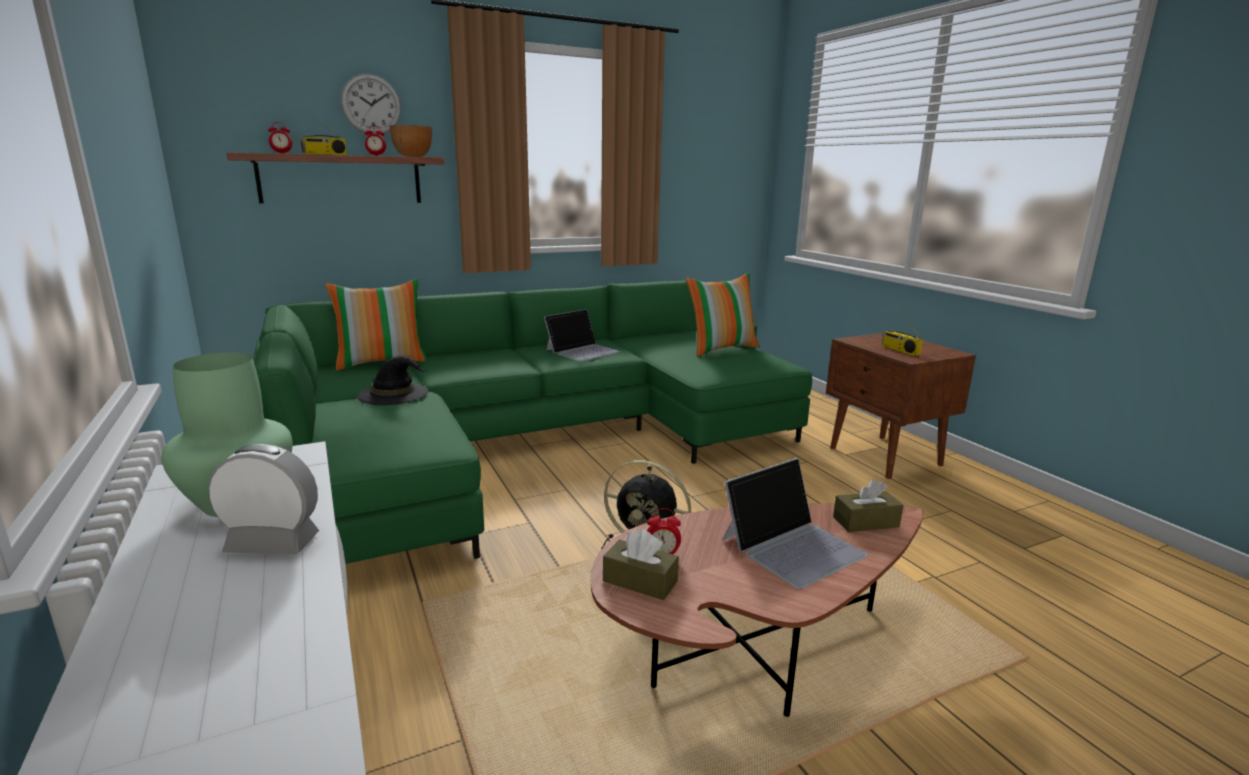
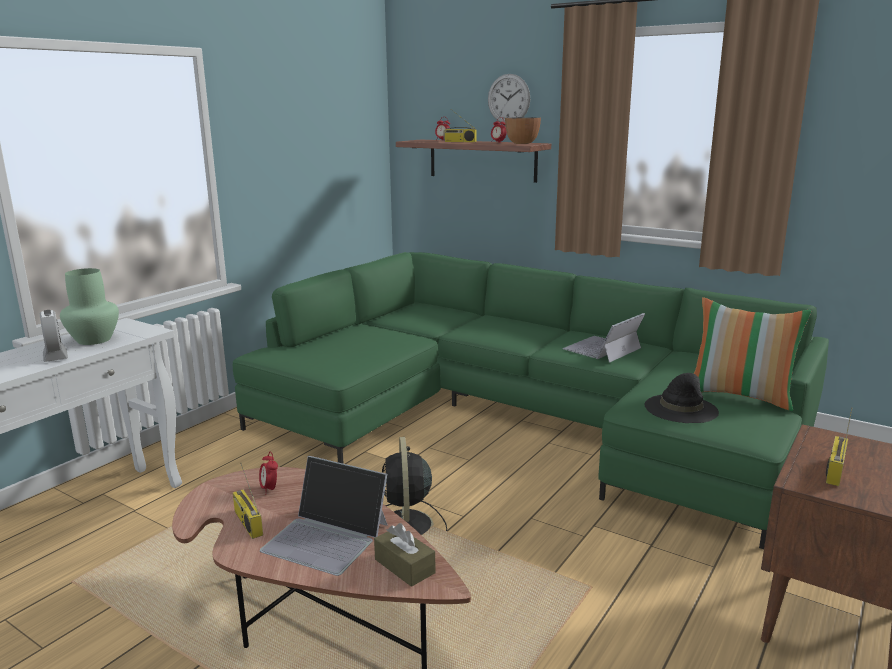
camera: 60 degrees right, 0 degrees up
pillow [325,279,428,371] -> none
black hat [357,355,429,405] -> black hat moved to [644,373,719,423]
laptop [544,309,621,361] -> laptop turned 120 degrees clockwise [563,313,645,363]
brown tissue box [603,529,679,600] -> none
none -> radio [233,463,263,539]

